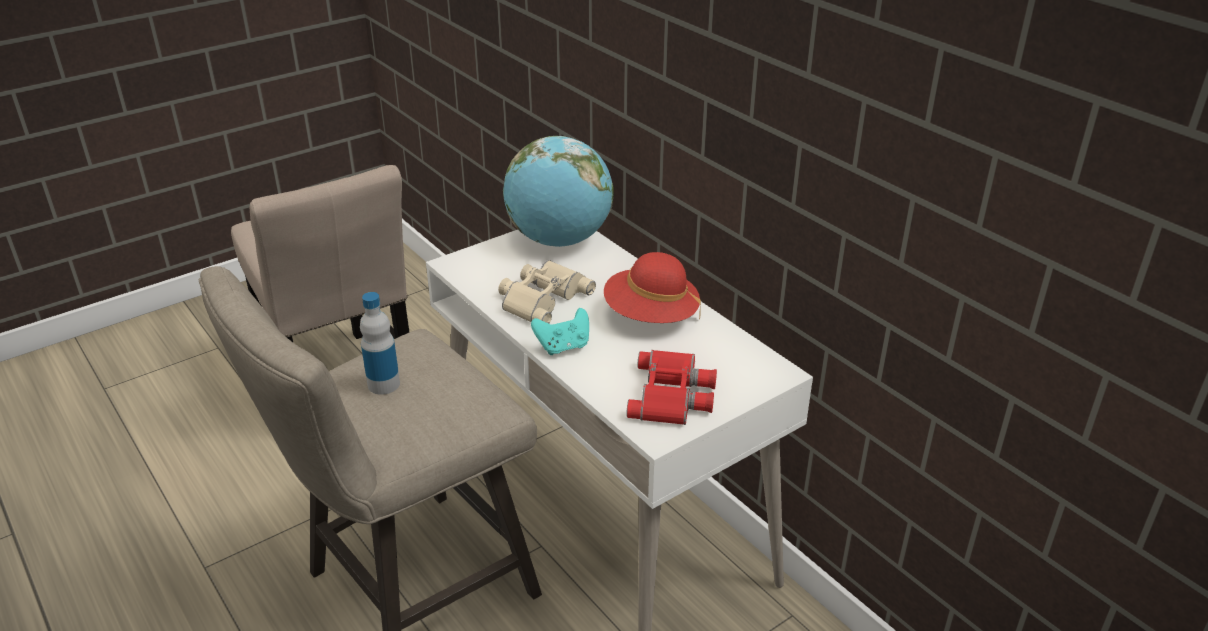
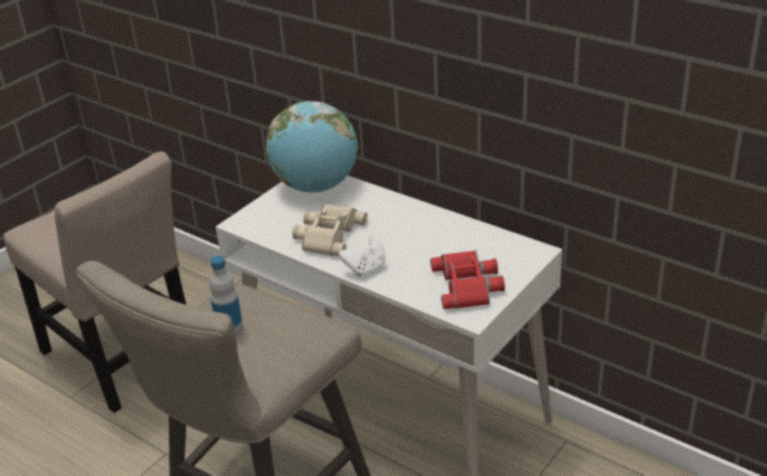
camera: 15 degrees left, 0 degrees up
turquoise game controller [531,308,589,355] -> white game controller [339,235,386,277]
red hat [604,252,701,323] -> none

